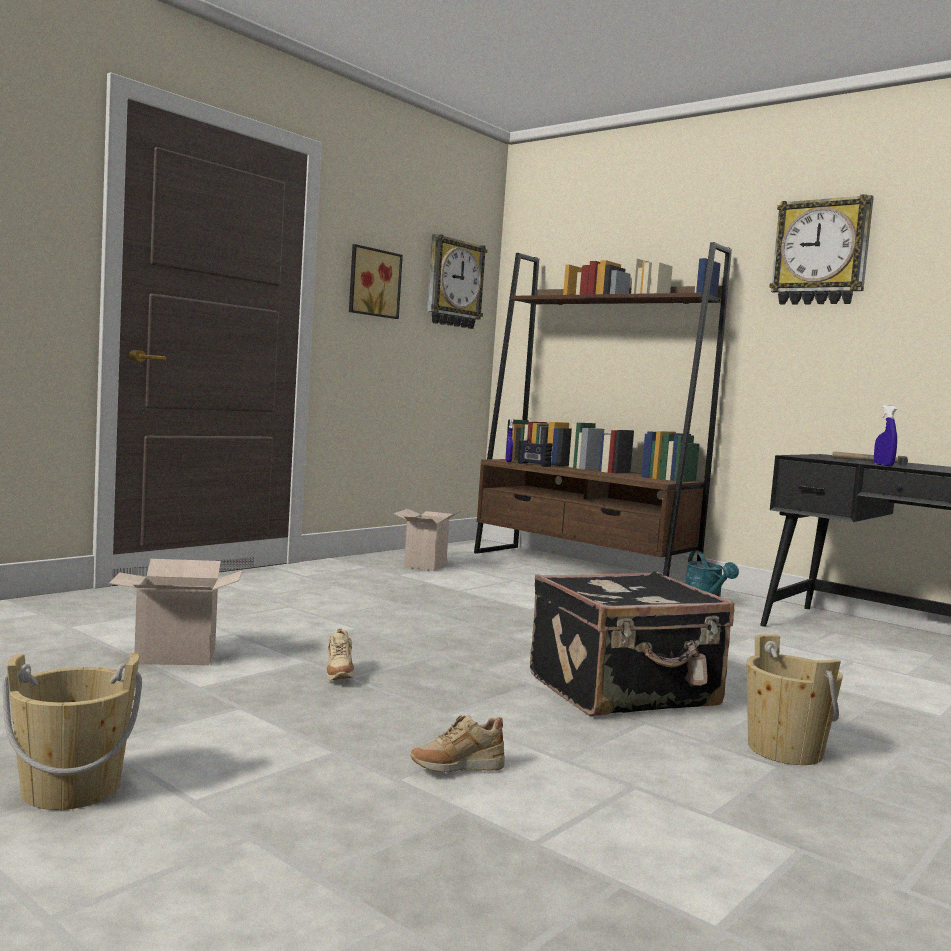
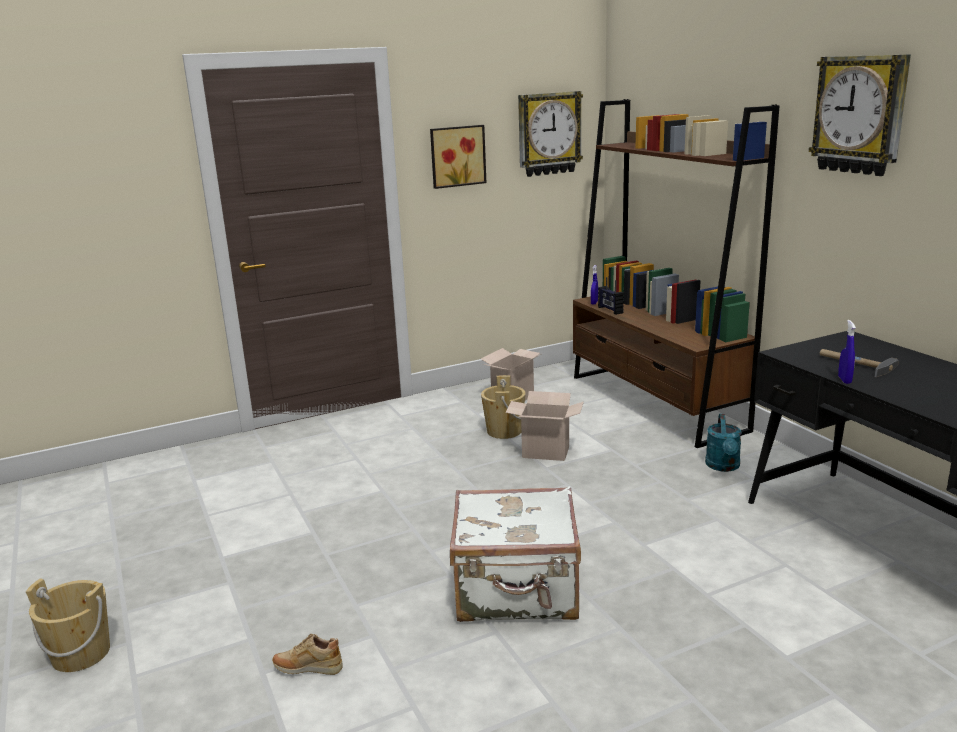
camera: 25 degrees right, 15 degrees up
cardboard box [109,559,243,665] -> cardboard box moved to [505,391,584,461]
beige shoe [327,629,354,680] -> none
black suitcase [530,571,734,716] -> white suitcase [450,486,581,622]
beige bucket [746,634,843,765] -> beige bucket moved to [481,375,526,439]

